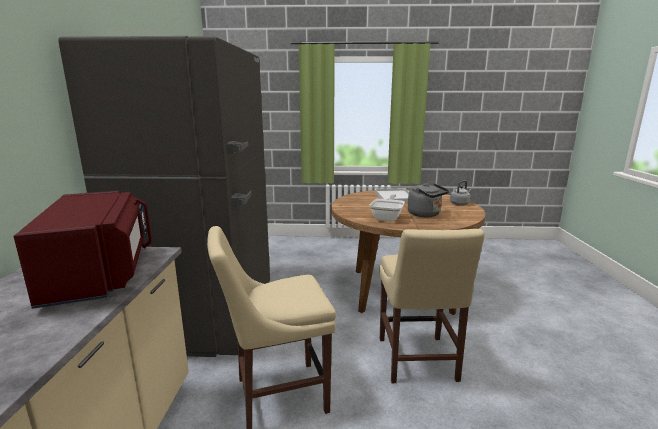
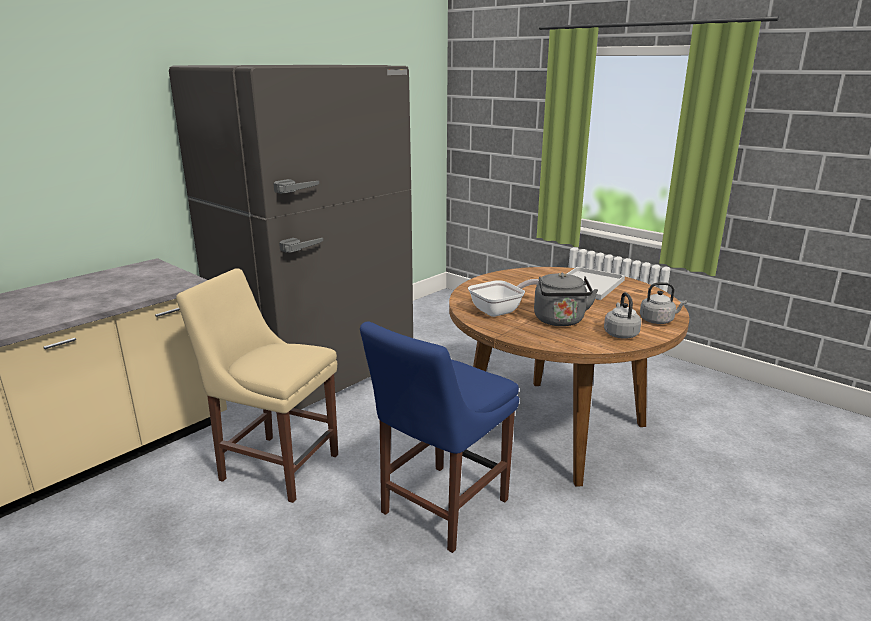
camera: 40 degrees right, 5 degrees up
red microwave [13,191,152,309] -> none
beige chair [379,229,485,383] -> blue chair [360,321,519,553]
none -> grey kettle [604,292,641,339]

